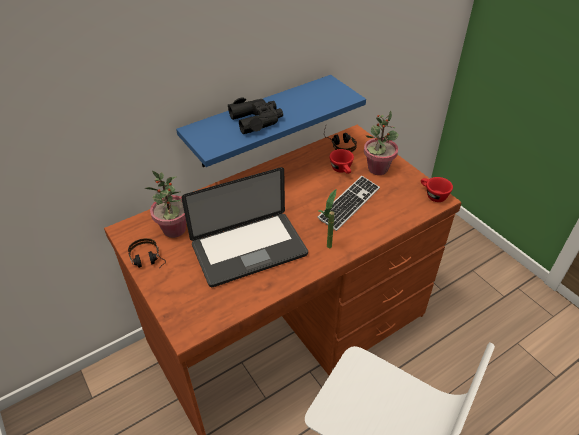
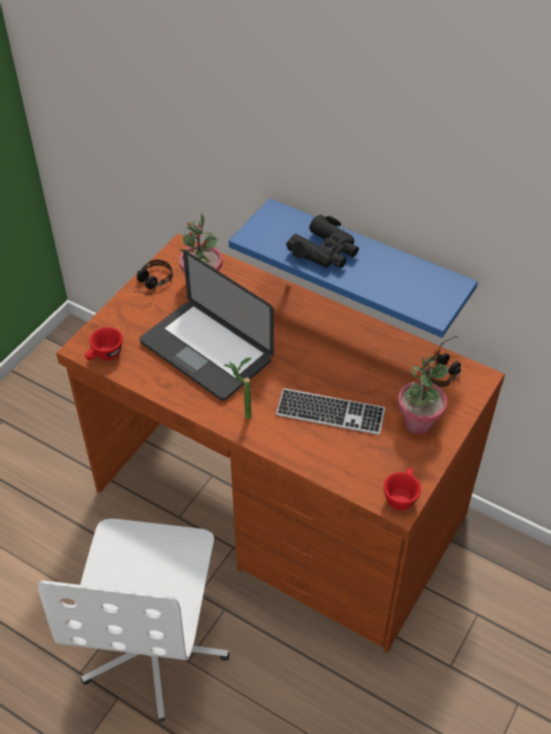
camera: 65 degrees right, 5 degrees up
red cup [329,149,354,174] -> red cup moved to [85,327,123,360]

